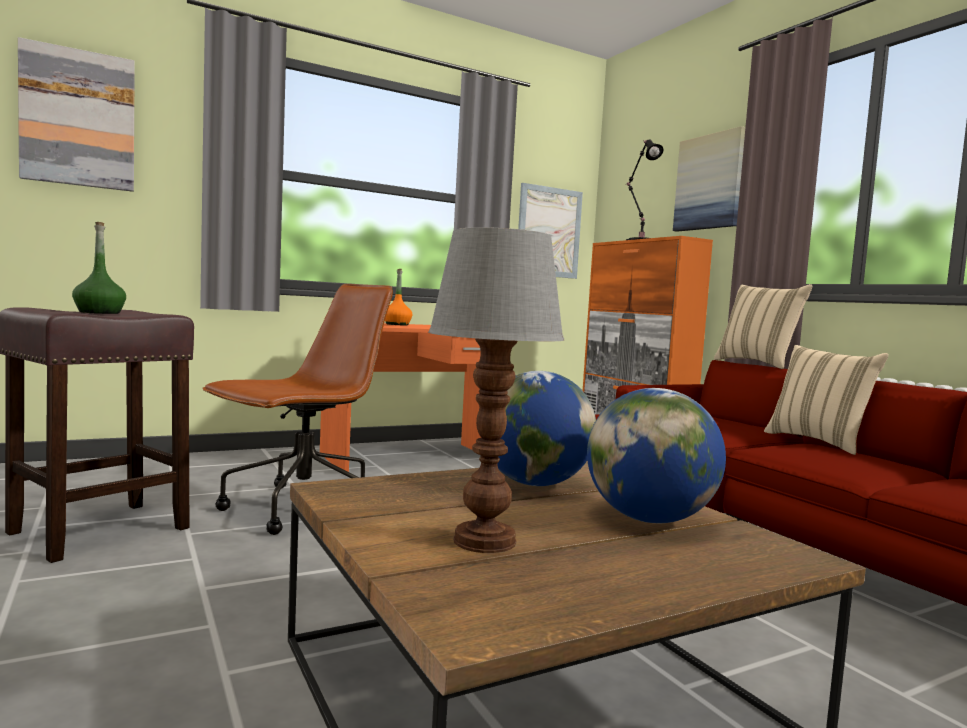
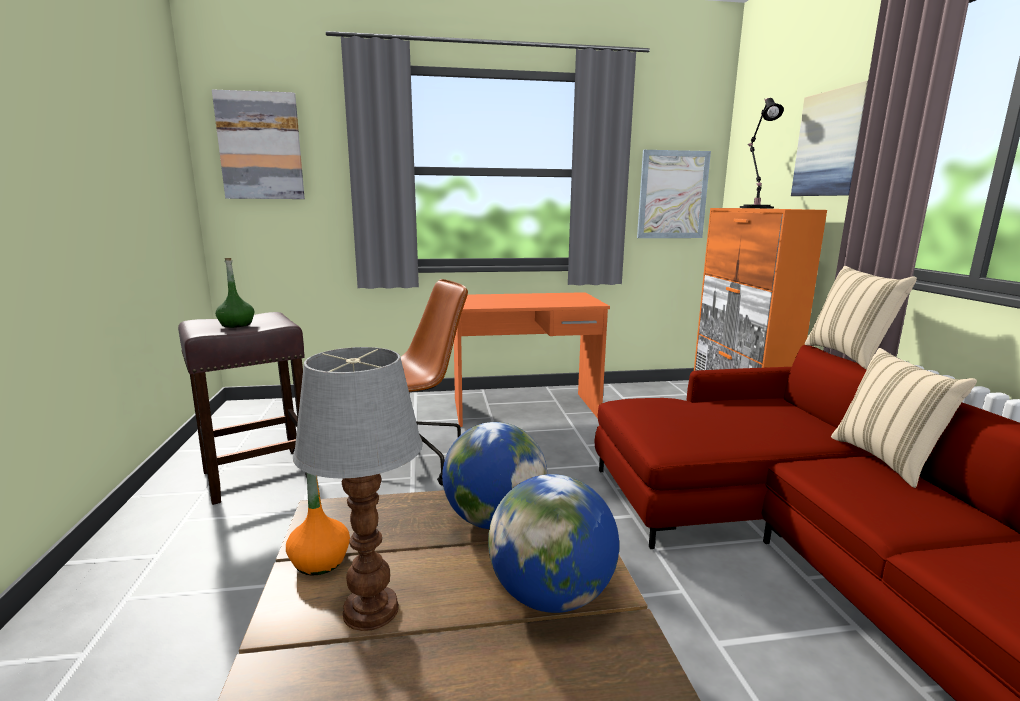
camera: 20 degrees right, 10 degrees up
orange bottle [385,269,412,325] -> orange bottle moved to [286,473,350,575]

